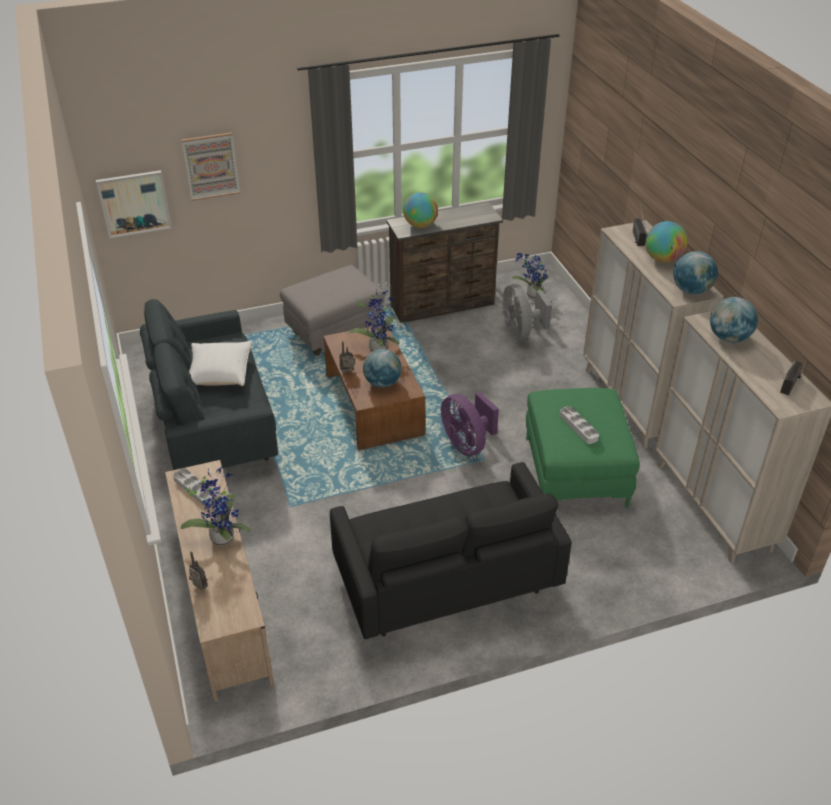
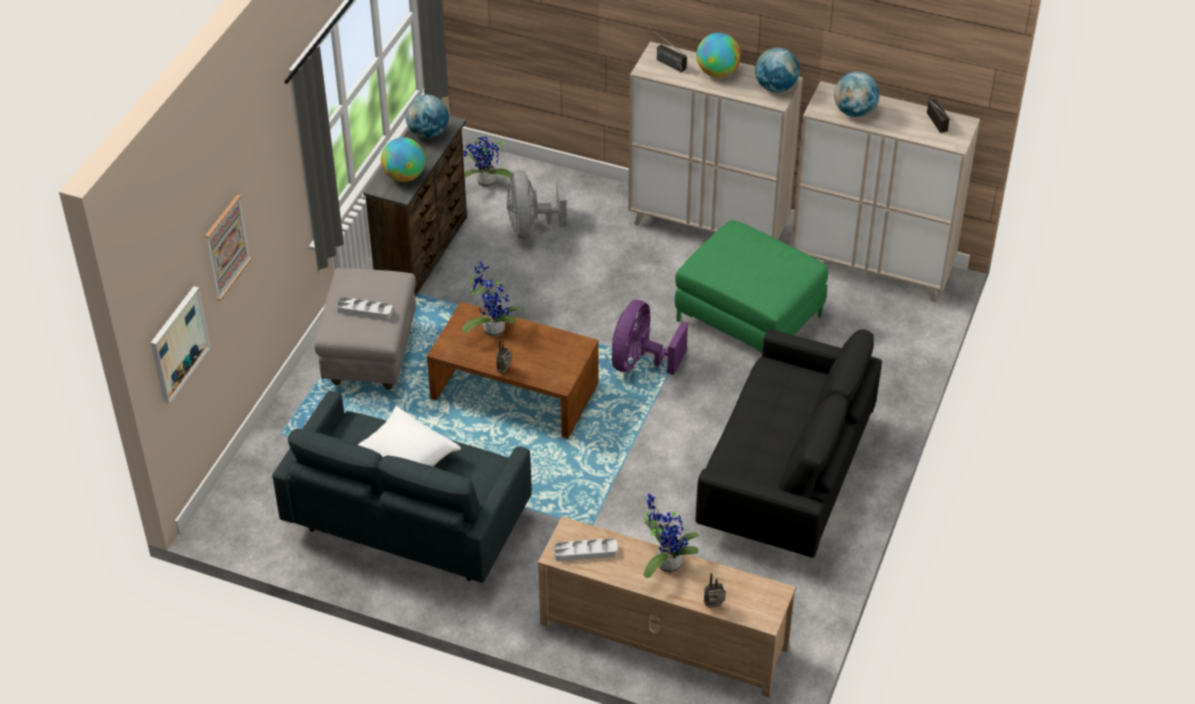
camera: 50 degrees left, 5 degrees up
globe [363,349,402,388] -> globe moved to [405,95,449,138]
purple fan [441,392,499,456] -> purple fan turned 105 degrees clockwise [612,300,688,375]
grey fan [502,284,552,340] -> grey fan turned 60 degrees clockwise [506,170,567,239]
grey tray [560,406,599,444] -> grey tray moved to [336,297,393,320]

